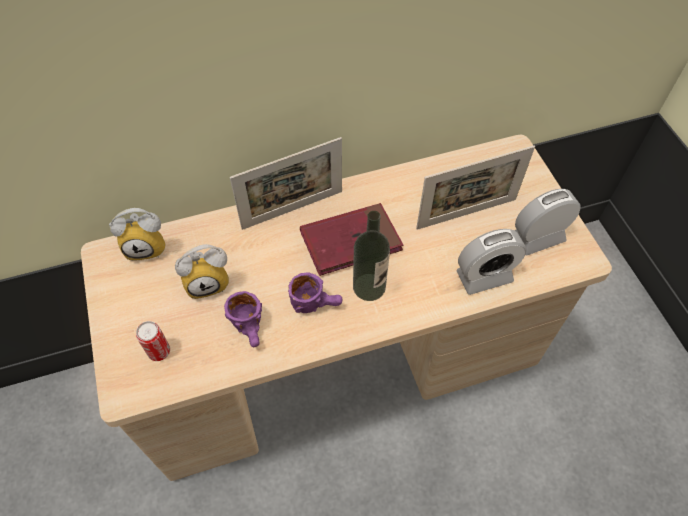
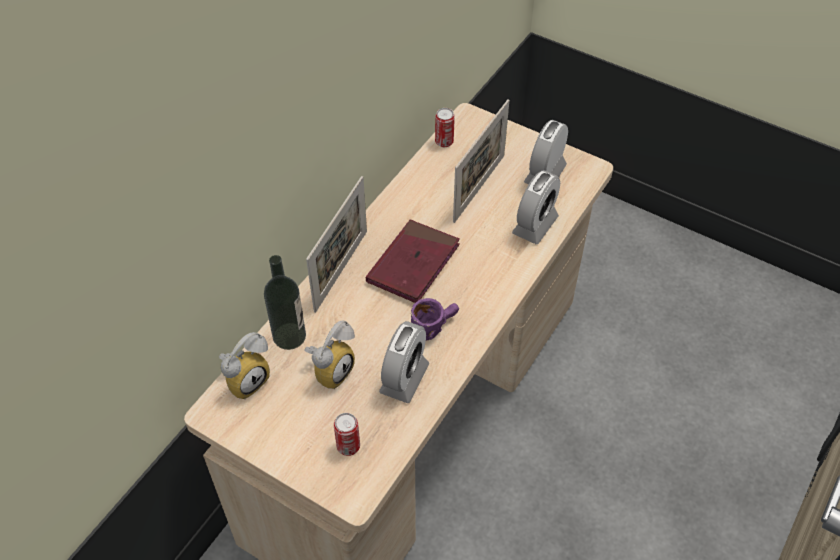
camera: 40 degrees left, 5 degrees down
purple mug [224,291,262,347] -> alarm clock [379,321,429,403]
bottle [353,211,390,301] -> bottle moved to [264,255,306,350]
none -> can [435,108,455,147]

